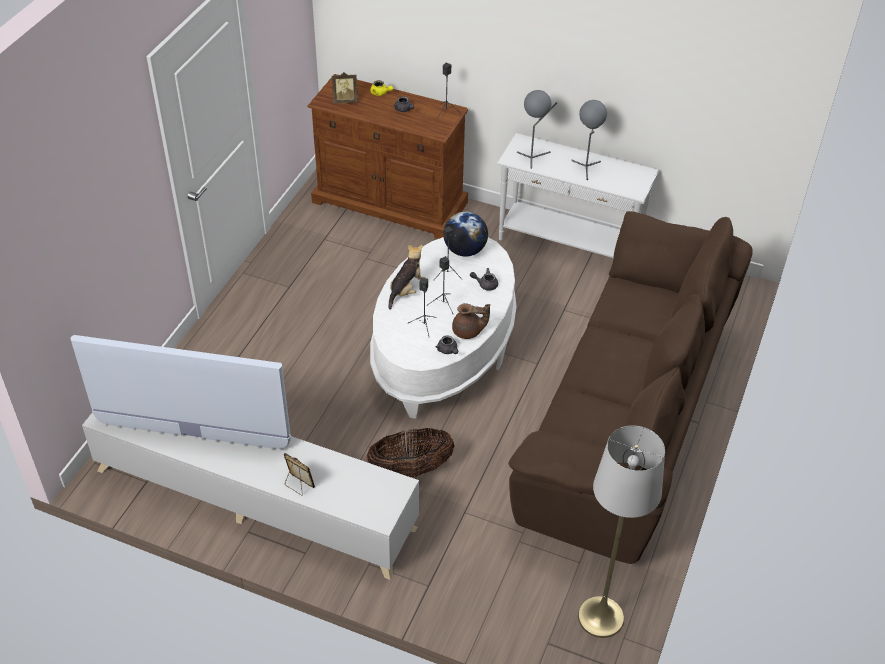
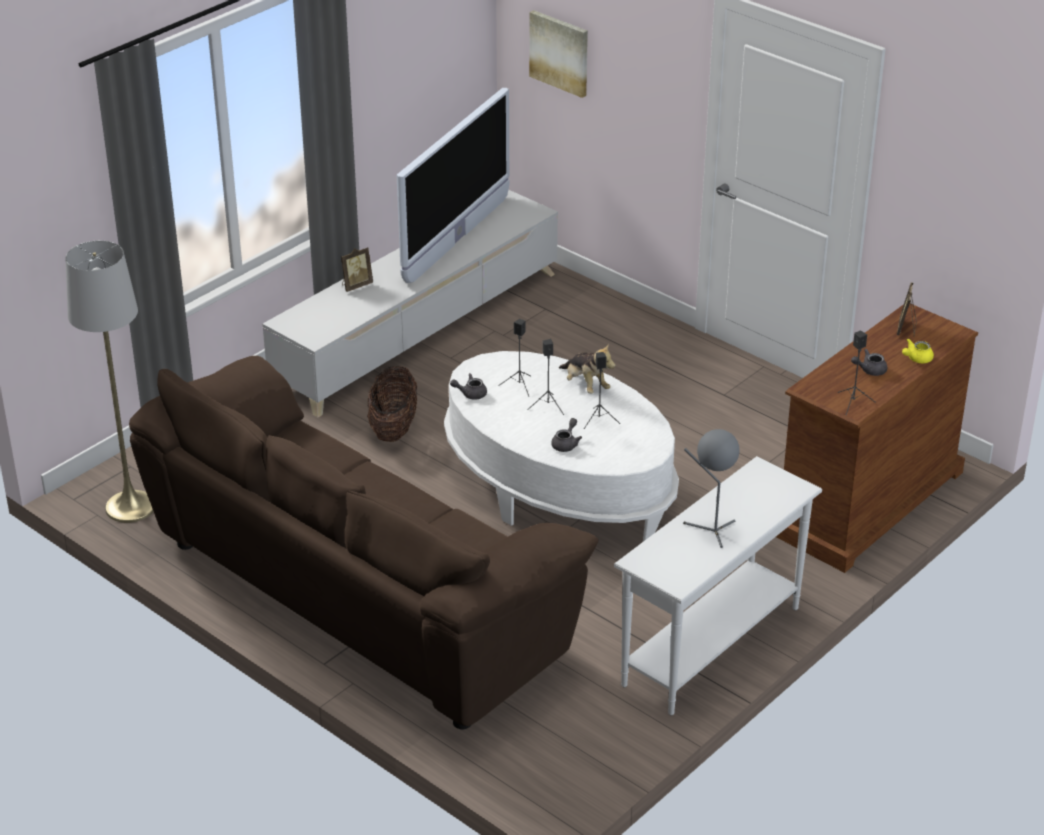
camera: 110 degrees right, 10 degrees down
globe [443,212,488,257] -> none
brown teapot [452,303,490,339] -> none
grey table lamp [517,90,557,169] -> none
none -> picture [529,10,588,98]

